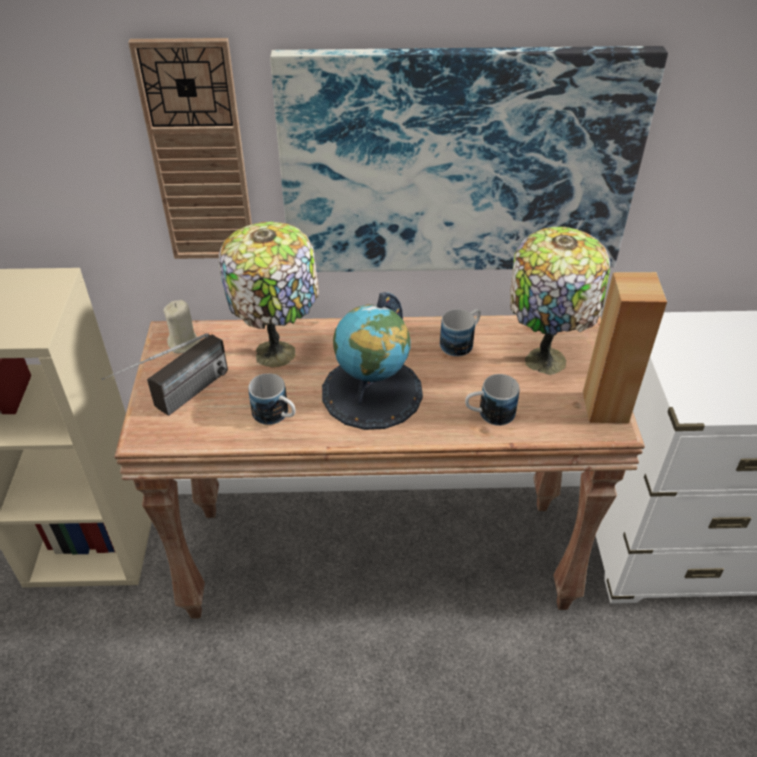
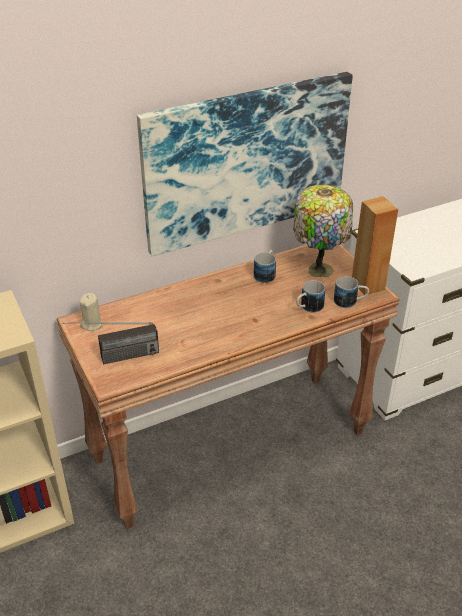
camera: 25 degrees left, 5 degrees down
radio [102,333,228,416] -> radio turned 60 degrees clockwise [63,322,159,364]
wall clock [128,38,252,259] -> none
table lamp [219,221,319,368] -> none
mug [248,373,296,425] -> mug moved to [334,276,369,308]
globe [322,292,423,430] -> none

